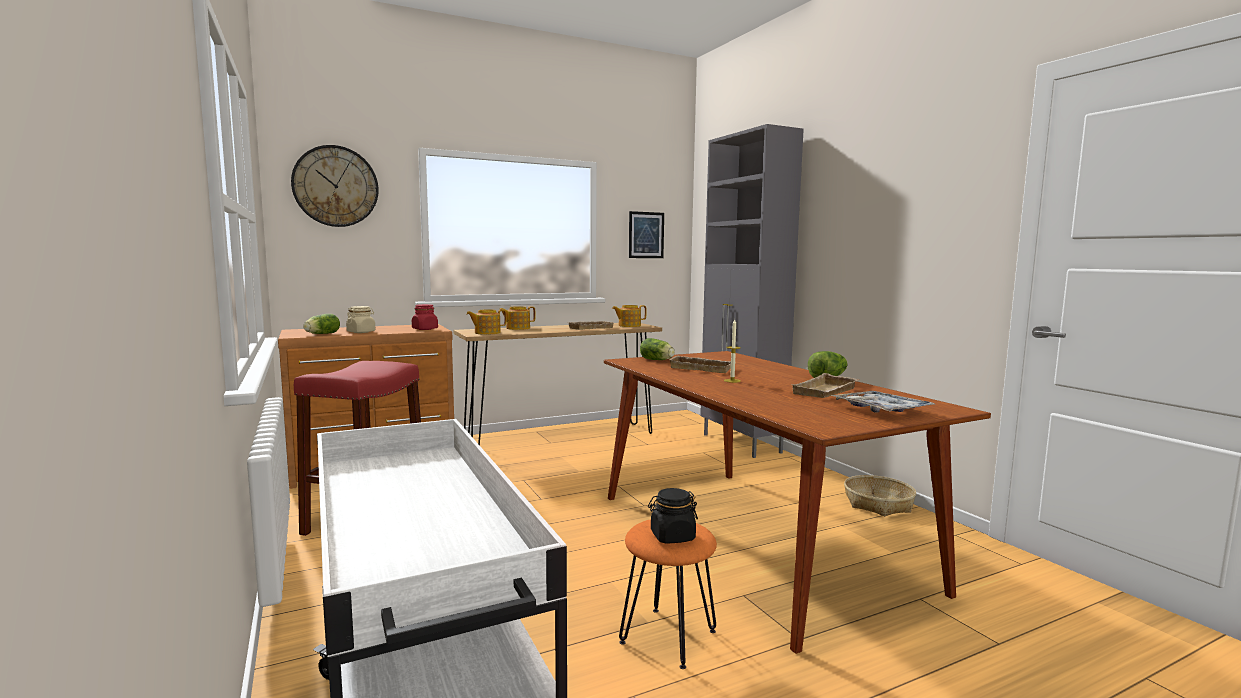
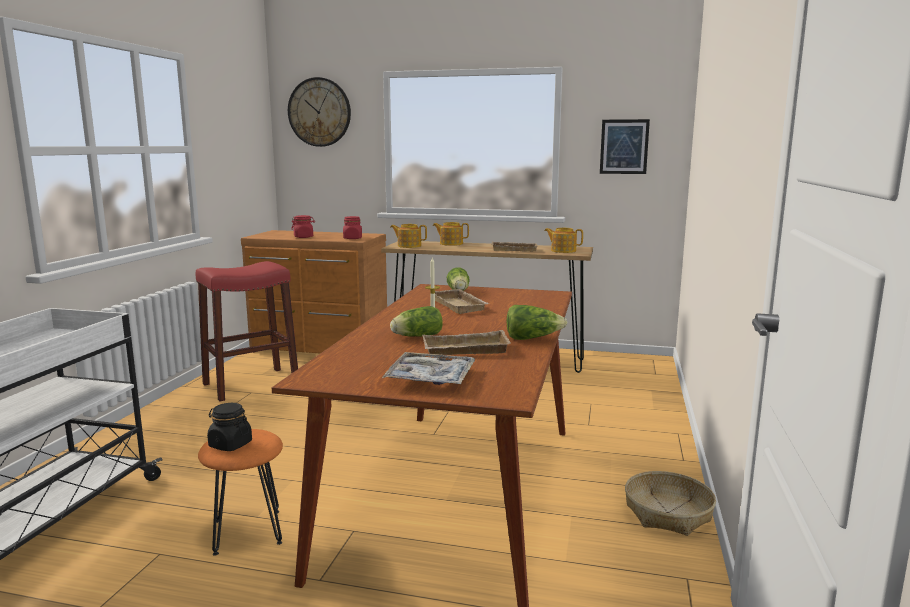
camera: 40 degrees right, 5 degrees up
lettuce [303,314,340,334] -> lettuce moved to [390,306,443,337]
beige jar [346,306,376,333] -> red jar [291,215,315,238]
grey cabinet [700,124,804,458] -> none

